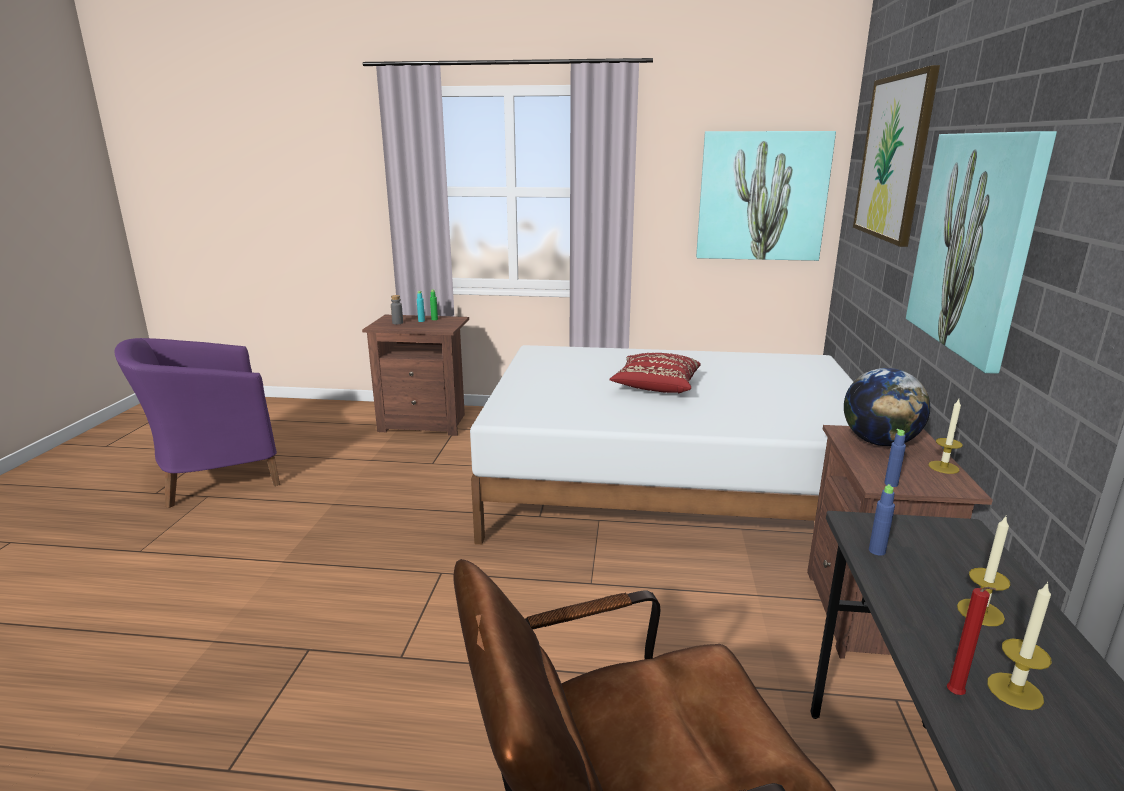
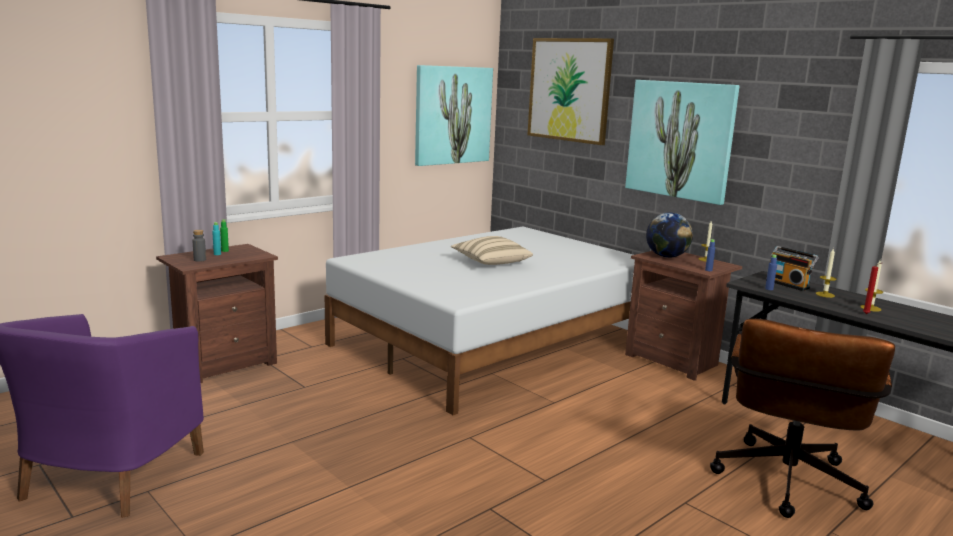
camera: 50 degrees left, 5 degrees down
red pillow [609,353,701,393] -> beige pillow [451,236,533,265]
none -> radio [766,246,819,291]

